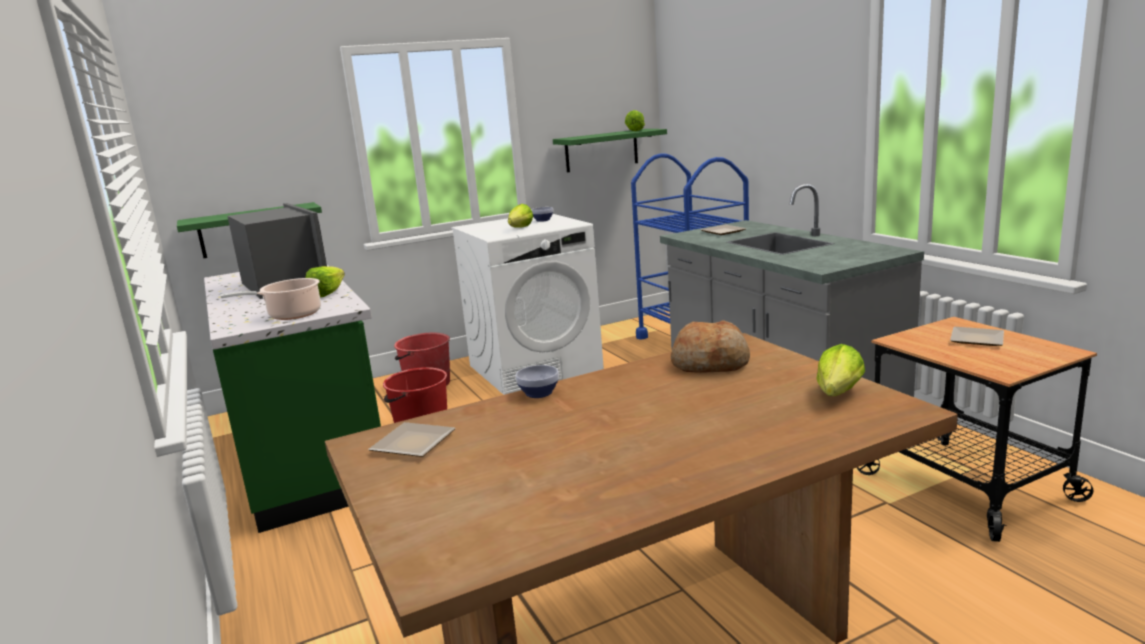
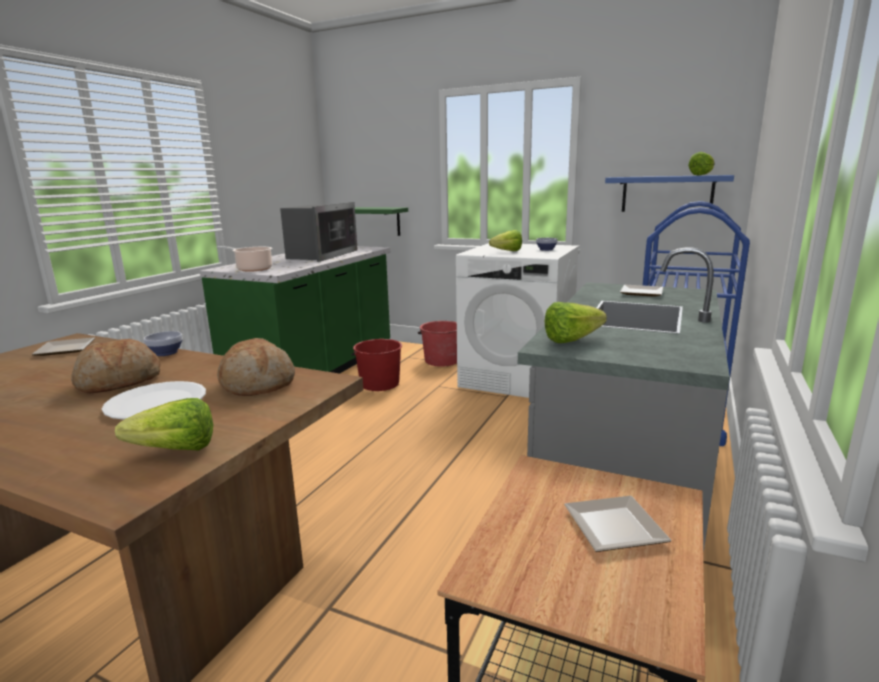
camera: 50 degrees right, 0 degrees up
lettuce [305,266,345,298] -> lettuce moved to [545,302,607,343]
green shelf [553,129,667,172] -> blue shelf [605,175,734,212]
none -> bread [71,339,161,394]
none -> white plate [102,381,206,420]

